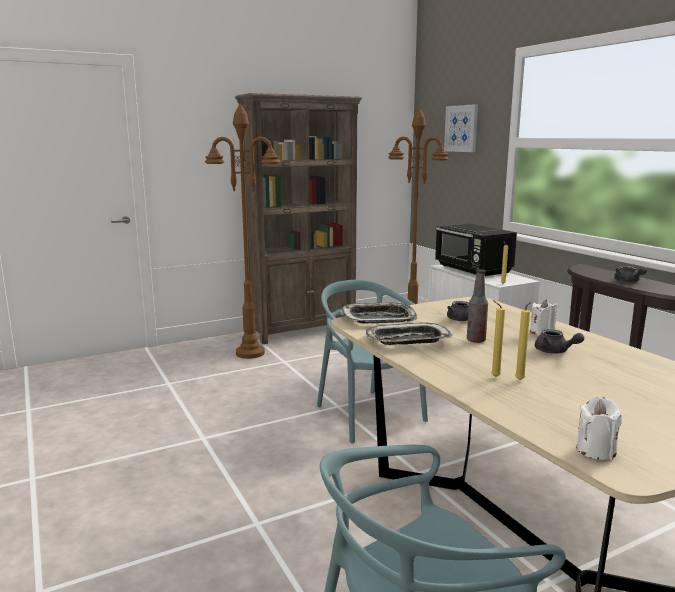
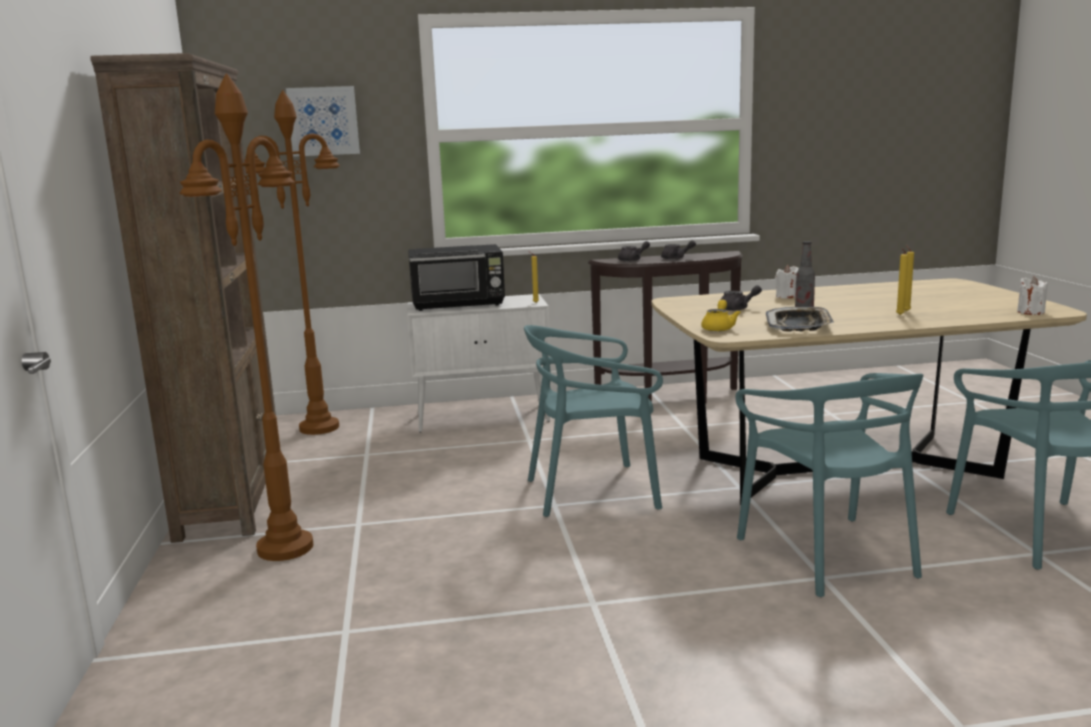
camera: 70 degrees left, 0 degrees up
tray [340,302,417,324] -> yellow teapot [701,300,741,332]
grey teapot [535,329,584,354] -> grey teapot moved to [618,241,650,262]
none -> turquoise chair [736,373,923,597]

